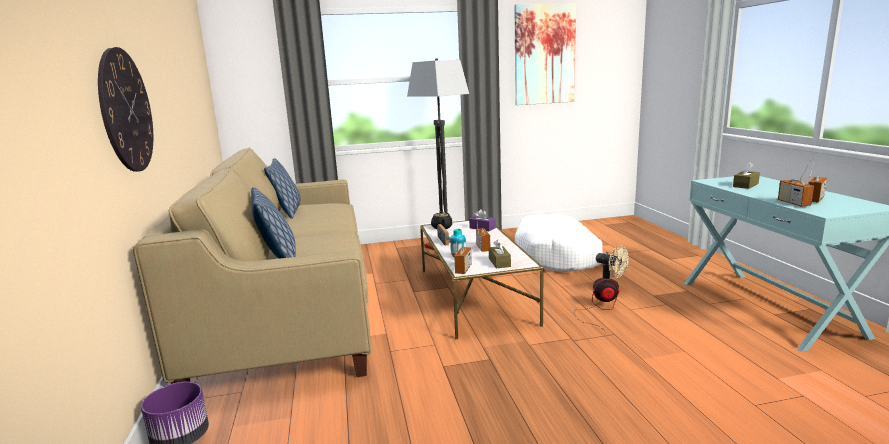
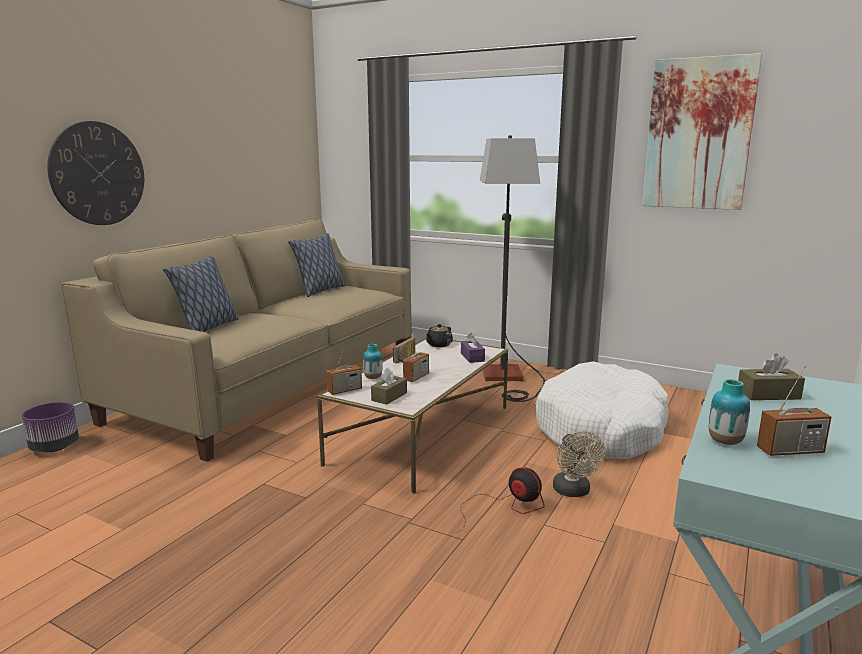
camera: 40 degrees right, 0 degrees up
radio [778,160,814,207] -> vase [709,379,750,445]

